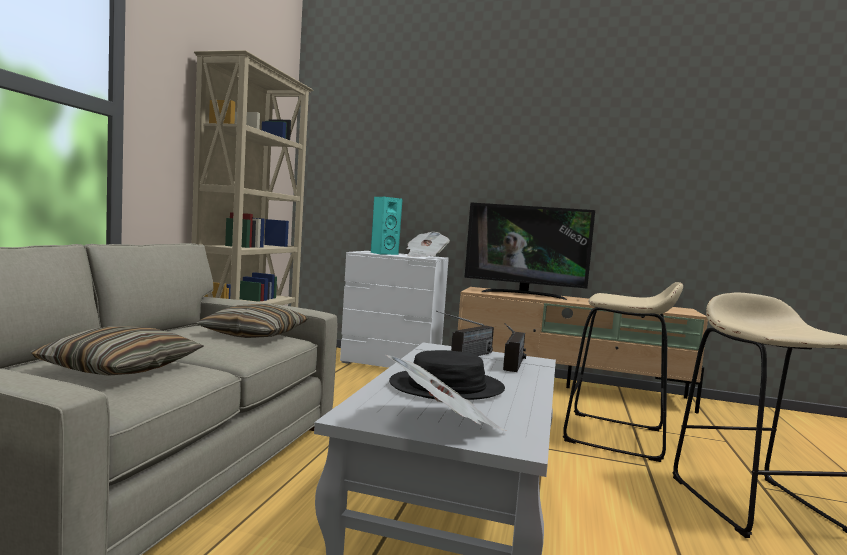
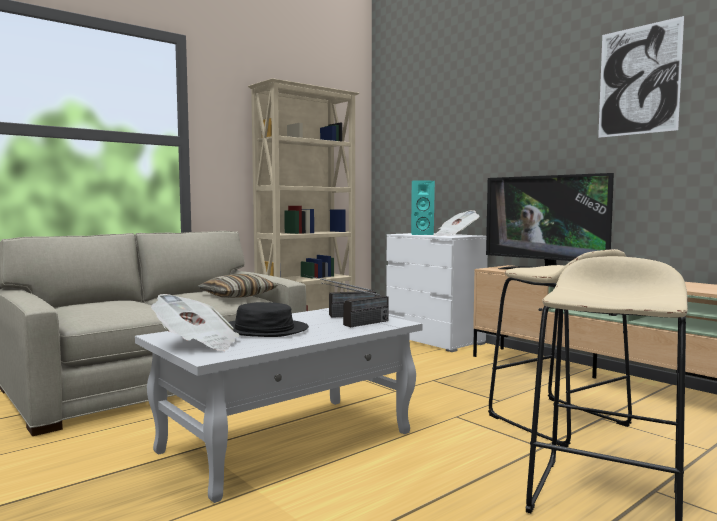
camera: 35 degrees right, 0 degrees up
pillow [30,326,204,376] -> none
none -> picture [598,16,684,138]

